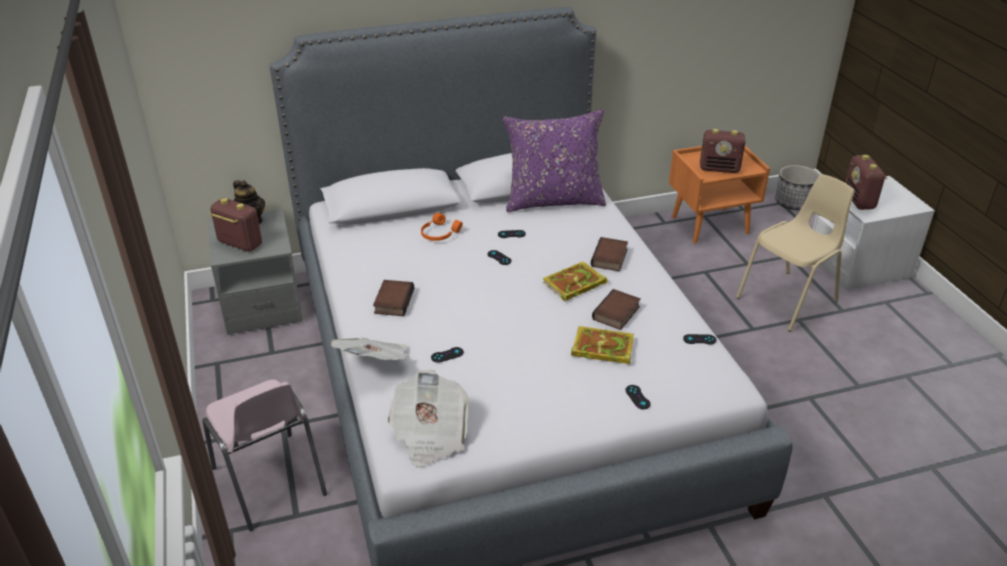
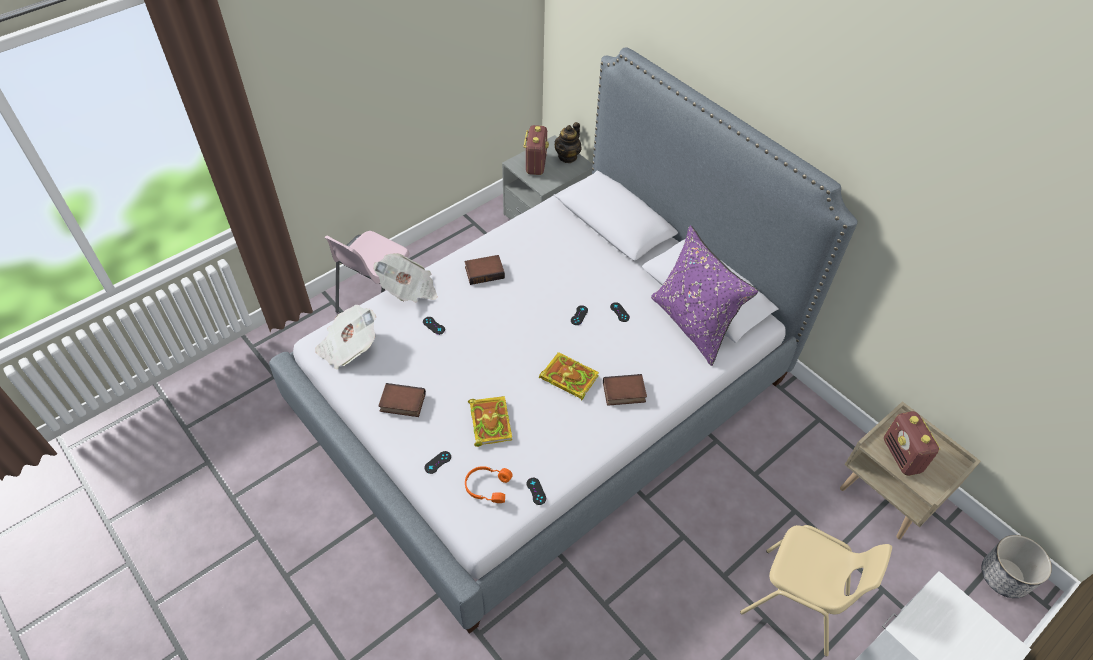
camera: 65 degrees right, 15 degrees up
orange headphones [421,213,463,241] -> orange headphones moved to [465,466,513,503]
book [592,289,641,330] -> book moved to [378,383,426,417]
orange nightstand [669,146,770,243] -> beige nightstand [840,401,981,539]
radio [845,155,887,210] -> none

